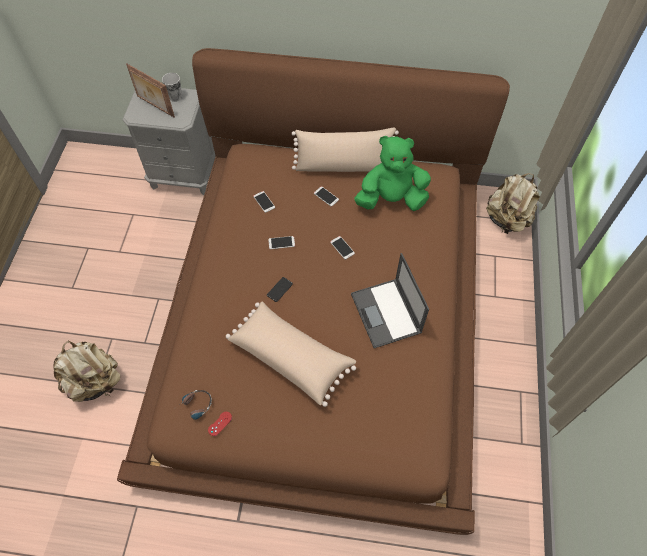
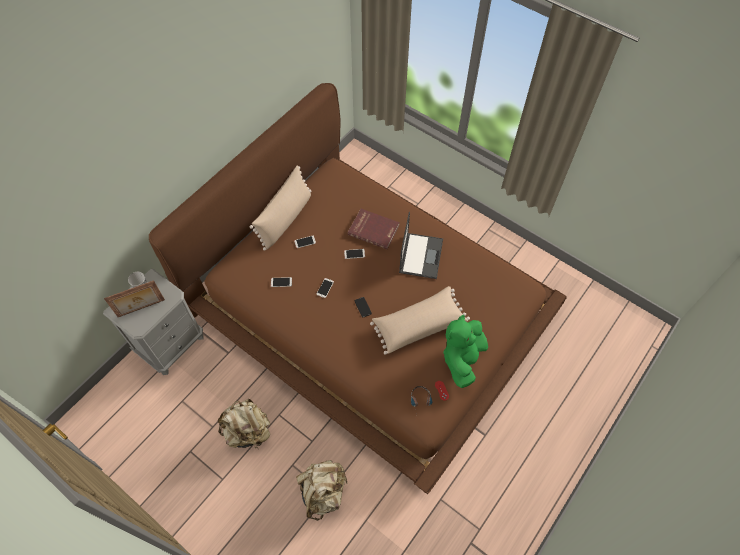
camera: 60 degrees left, 0 degrees up
laptop [351,253,429,348] -> laptop turned 90 degrees counterclockwise [399,212,443,279]
green plush toy [354,136,431,211] -> green plush toy moved to [443,315,488,388]
beige backpack [486,173,540,234] -> beige backpack moved to [218,399,270,448]
none -> red book [347,209,400,249]

